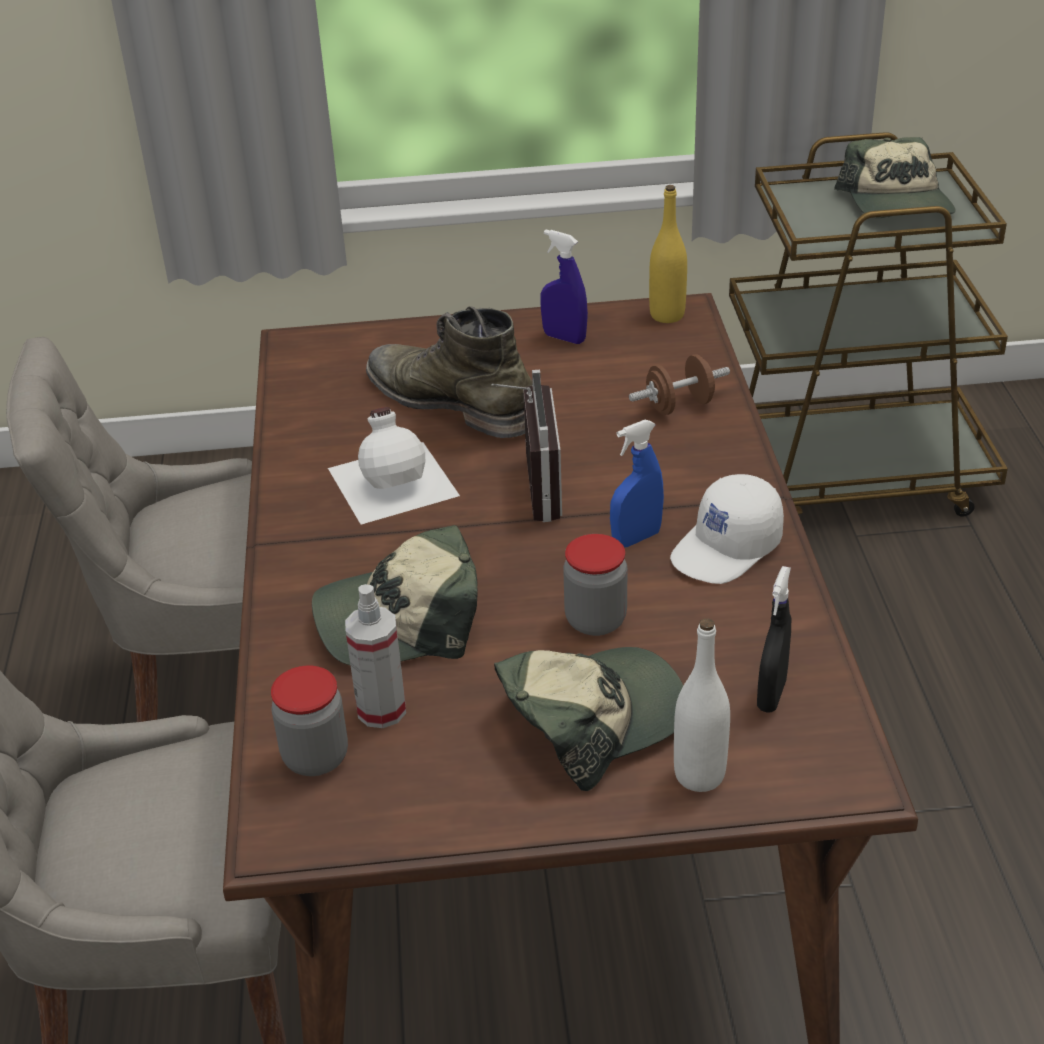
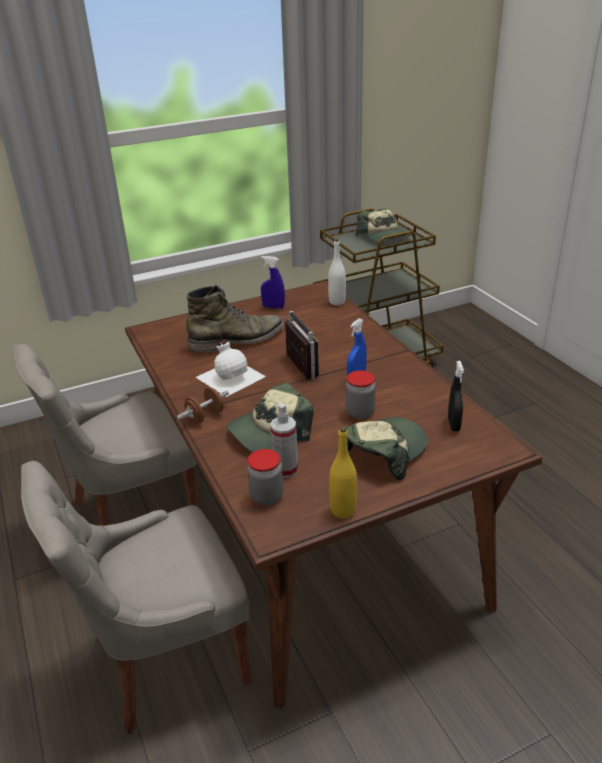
camera: 20 degrees left, 5 degrees down
green boot [366,306,532,438] -> green boot turned 135 degrees clockwise [186,285,284,352]
brown dumbbell [629,354,730,415] -> brown dumbbell moved to [177,387,229,423]
yellow bottle [649,185,687,323] -> yellow bottle moved to [329,426,357,519]
white cap [670,474,784,584] -> none
white bottle [674,618,730,792] -> white bottle moved to [328,239,346,305]

